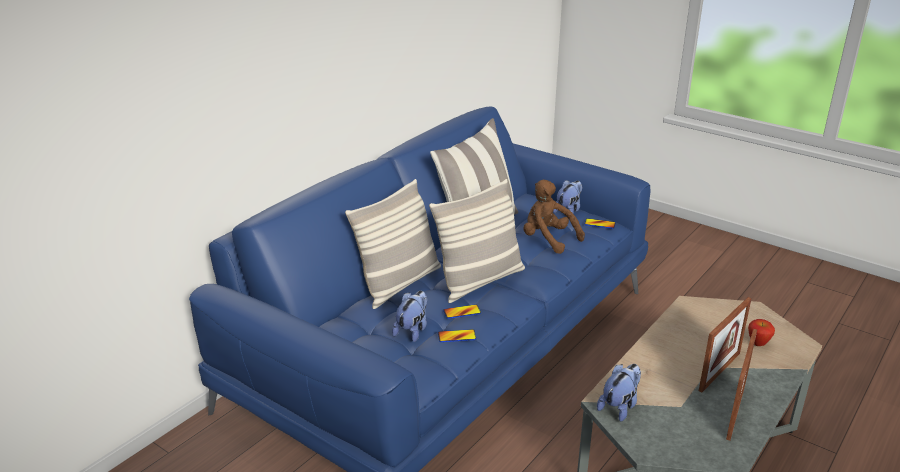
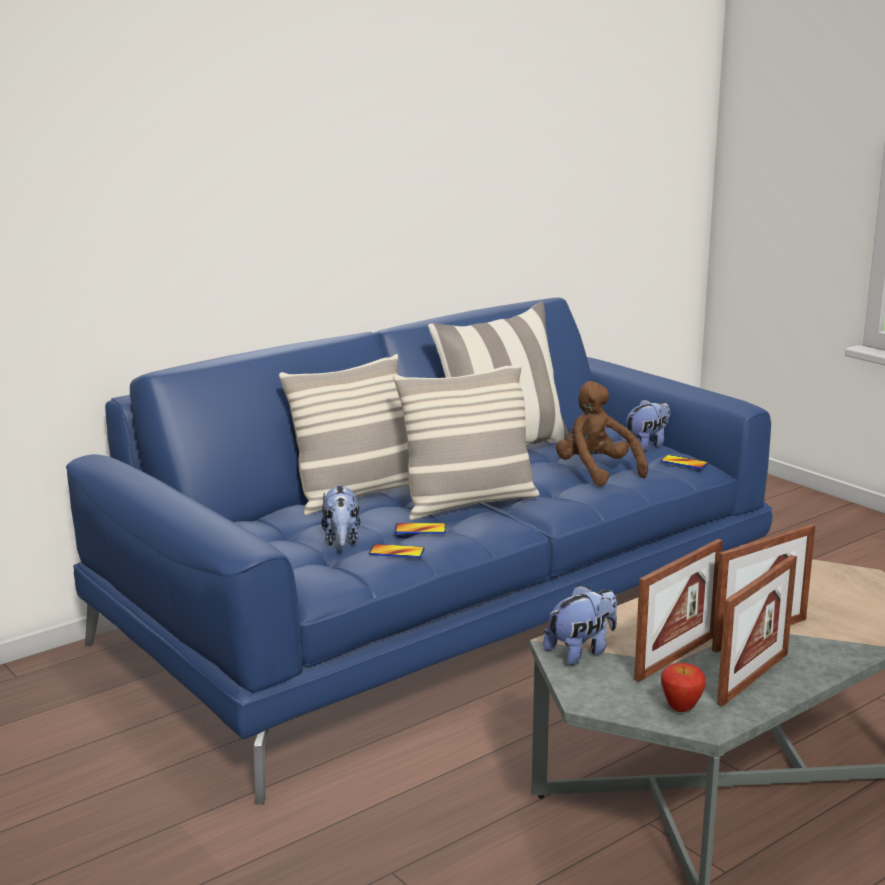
camera: 15 degrees right, 10 degrees down
plush toy [392,291,427,342] -> plush toy turned 135 degrees clockwise [321,484,360,546]
apple [748,319,775,346] -> apple moved to [661,663,705,712]
none -> picture frame [634,539,723,682]

